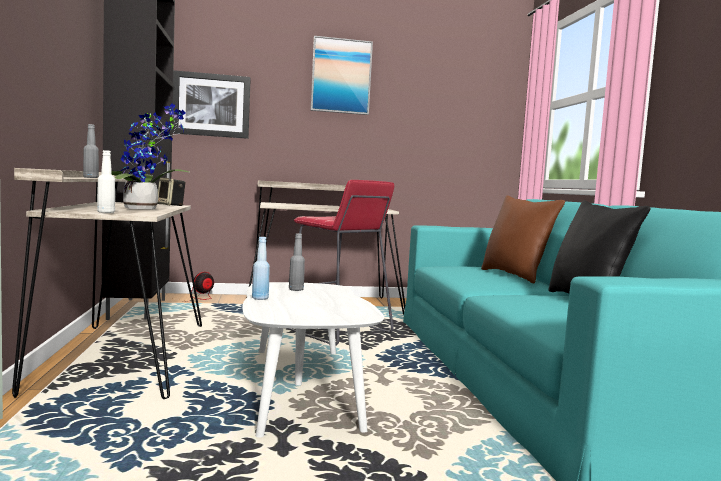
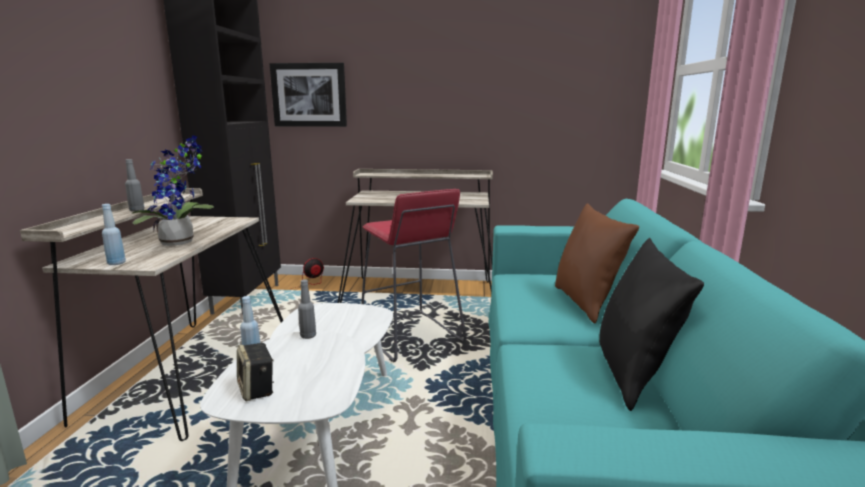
camera: 15 degrees right, 10 degrees up
white bottle [97,150,115,213] -> blue bottle [102,204,126,265]
speaker [158,177,186,206] -> speaker moved to [237,343,274,401]
picture [311,36,373,115] -> none

